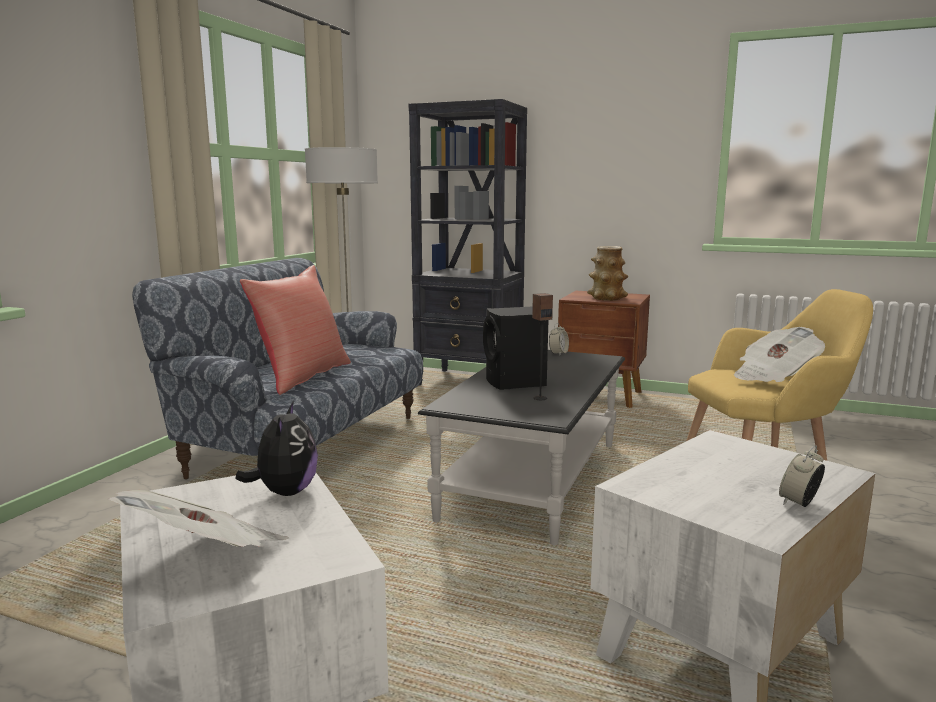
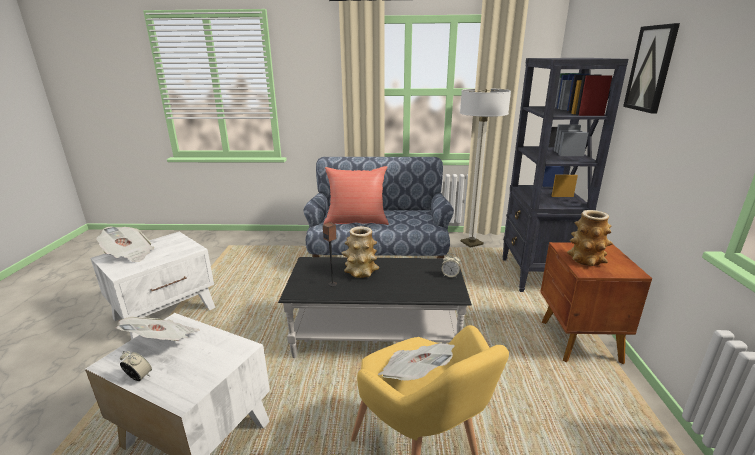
camera: 70 degrees right, 10 degrees up
plush toy [235,401,318,496] -> none
black speaker [483,307,548,390] -> vase [342,226,379,278]
none -> newspaper [116,317,200,341]
none -> picture [623,23,680,114]

